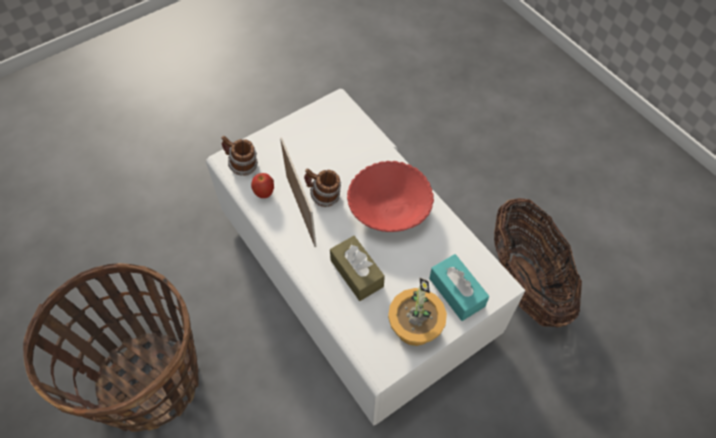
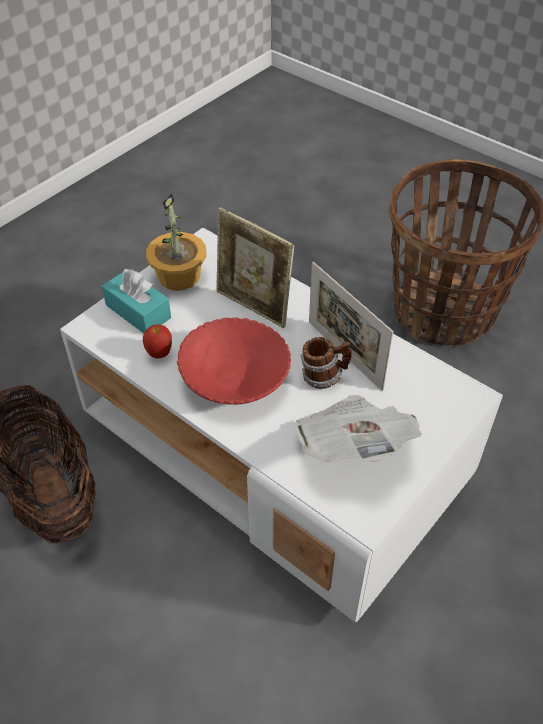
camera: 165 degrees right, 10 degrees down
mug [221,136,258,176] -> none
apple [251,173,274,198] -> apple moved to [143,324,172,359]
brown tissue box [330,236,385,301] -> picture frame [216,207,294,328]
none -> newspaper [296,395,422,463]

